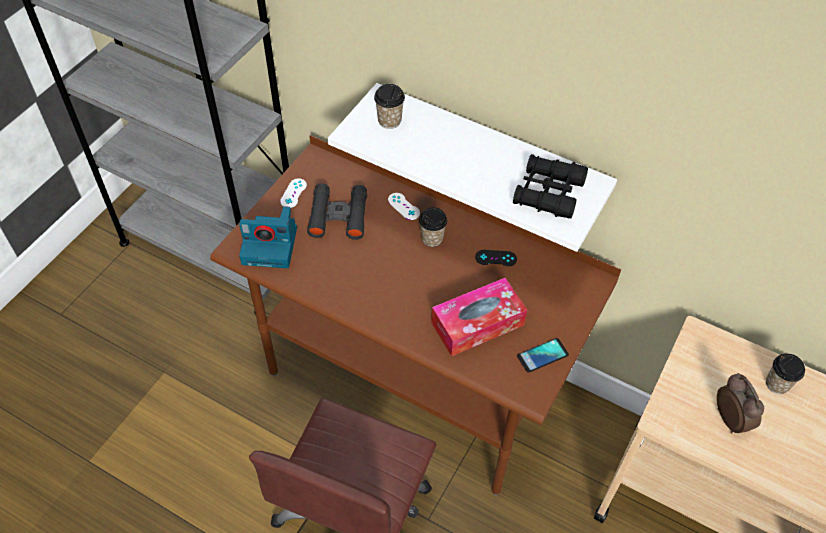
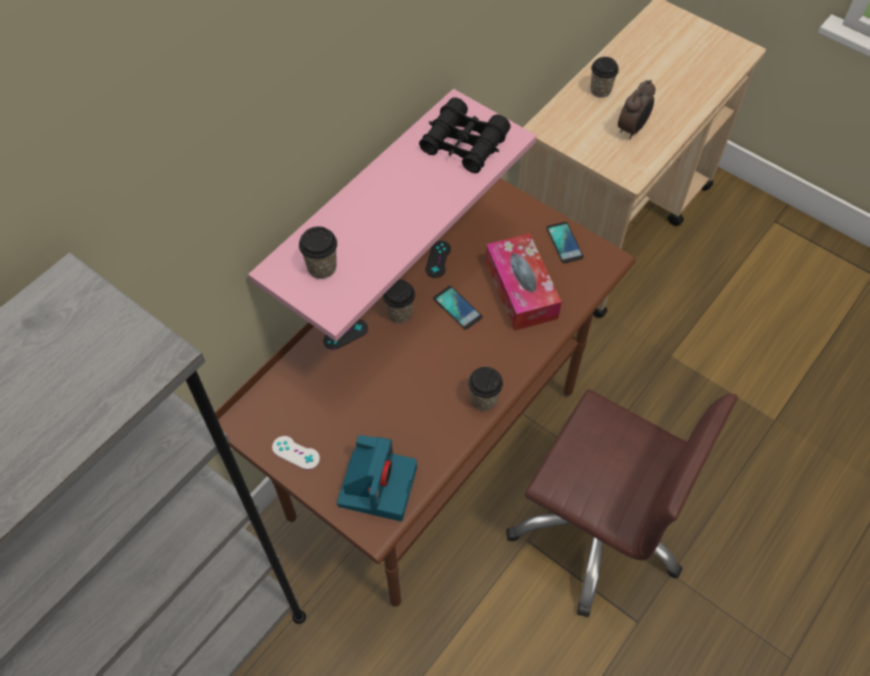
camera: 80 degrees left, 5 degrees up
black binoculars [307,183,367,240] -> none
white shelf [328,83,617,252] -> pink shelf [248,89,536,342]
white game controller [388,193,420,220] -> black game controller [323,319,368,350]
alarm clock [717,373,764,433] -> alarm clock turned 135 degrees clockwise [618,80,656,139]
none -> phone [433,286,482,329]
none -> cup [468,367,503,411]

